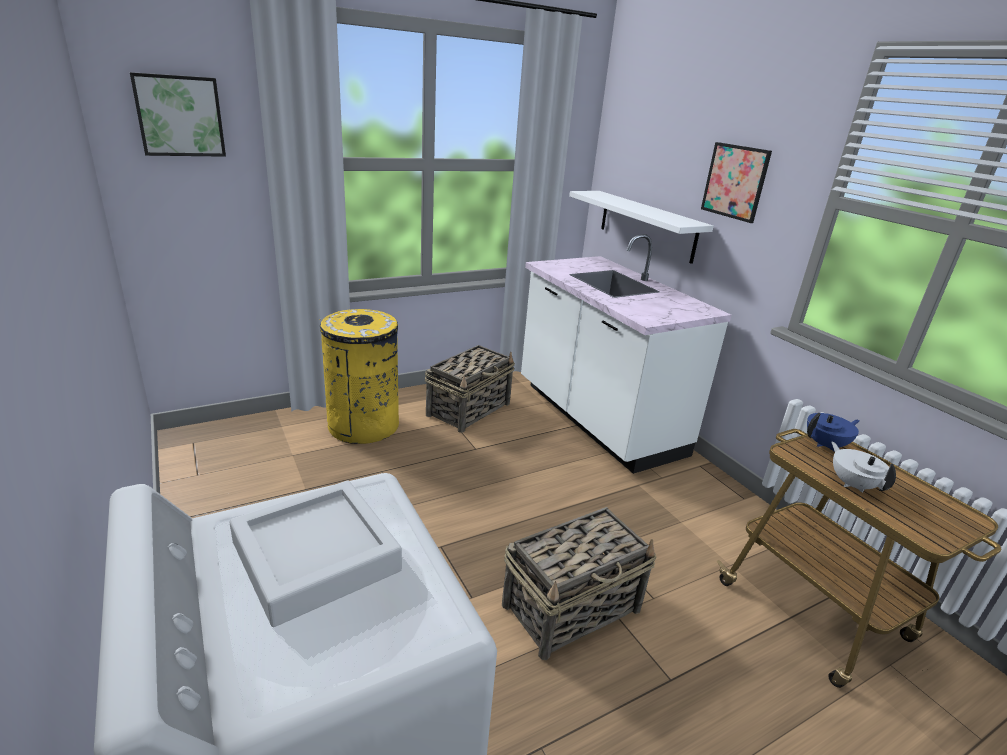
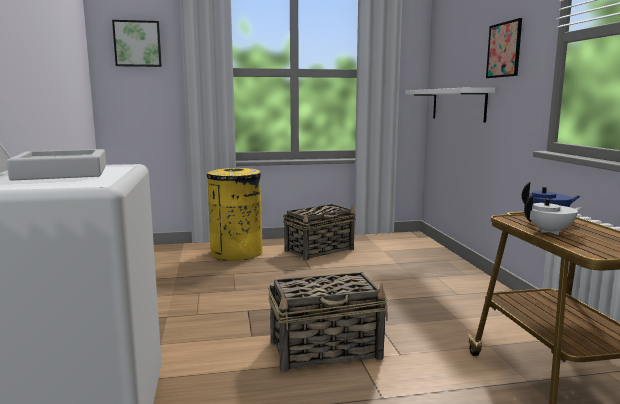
camera: 20 degrees right, 15 degrees down
white counter [521,234,732,474] -> none
white teapot [831,442,896,492] -> white teapot turned 75 degrees clockwise [524,194,582,235]

